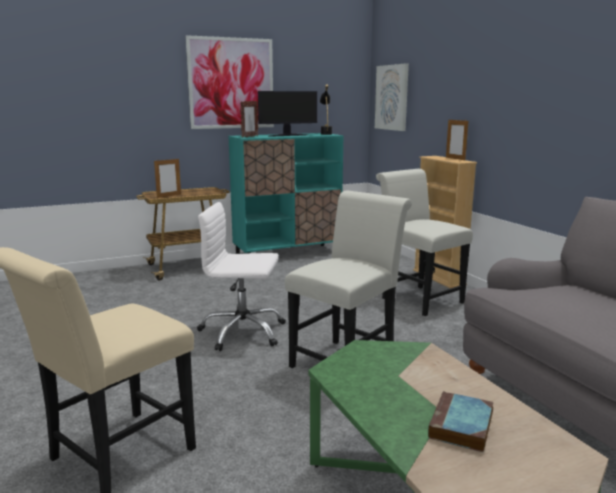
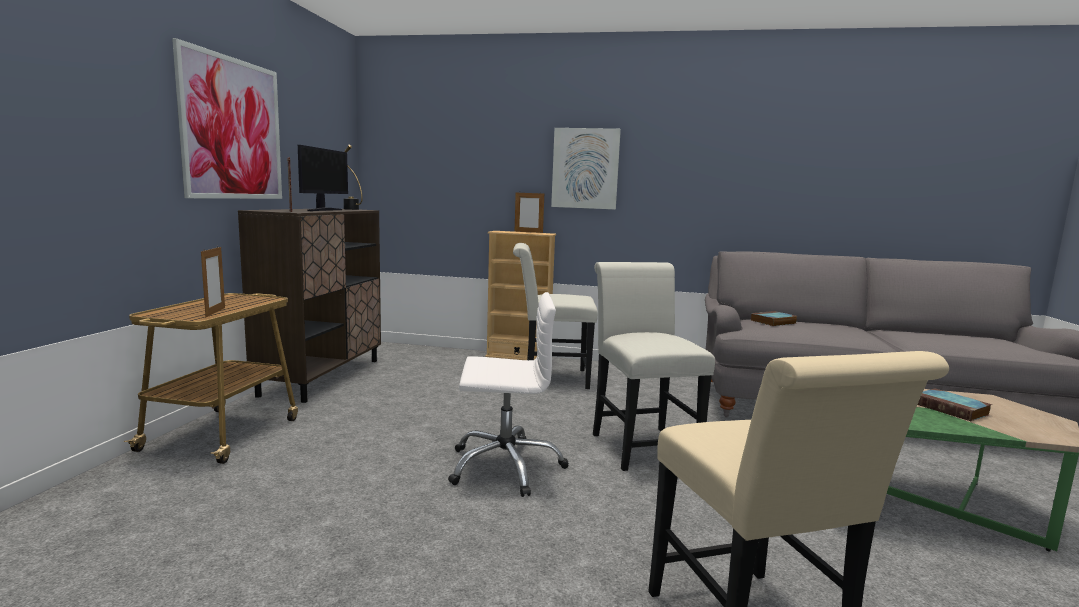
camera: 55 degrees left, 5 degrees down
white office chair [197,202,286,351] -> white office chair turned 135 degrees counterclockwise [448,292,569,497]
turquoise cabinet [228,133,344,254] -> brown cabinet [238,209,381,403]
picture [375,63,409,131] -> picture moved to [551,128,621,209]
none -> book [751,311,797,326]

